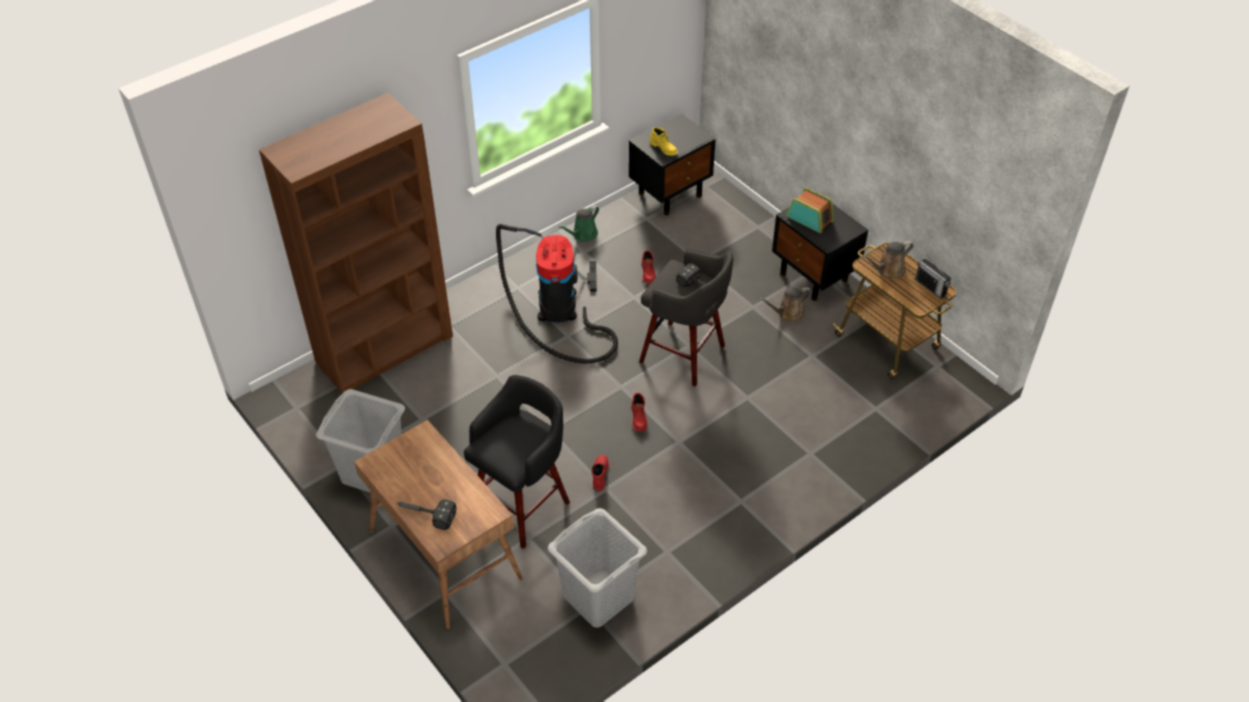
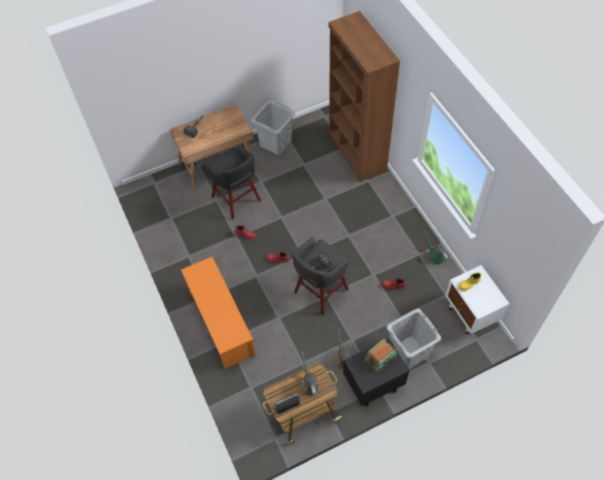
camera: 105 degrees right, 10 degrees up
vacuum cleaner [496,224,618,364] -> none
grey laundry basket [548,508,647,628] -> grey laundry basket moved to [386,309,441,369]
black nightstand [629,114,716,215] -> white nightstand [445,265,510,334]
none -> orange shoe rack [181,257,256,369]

